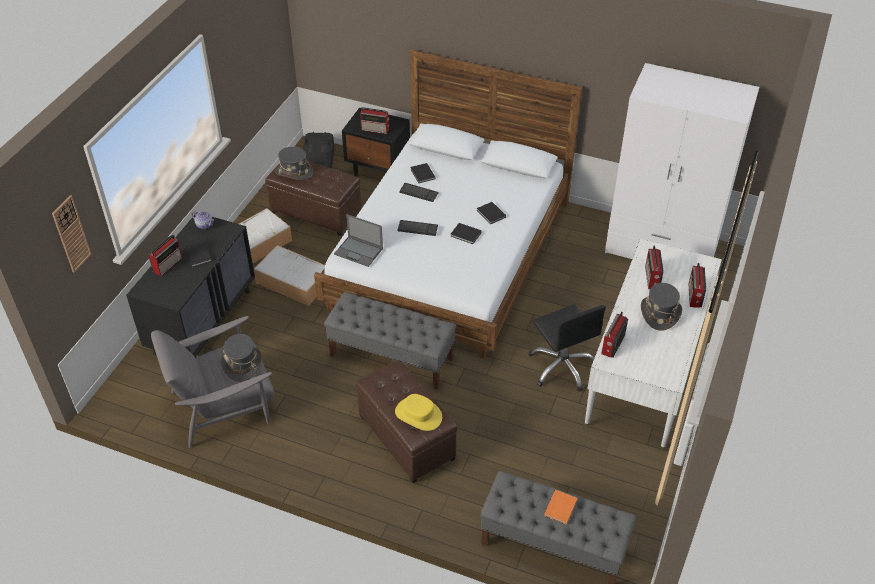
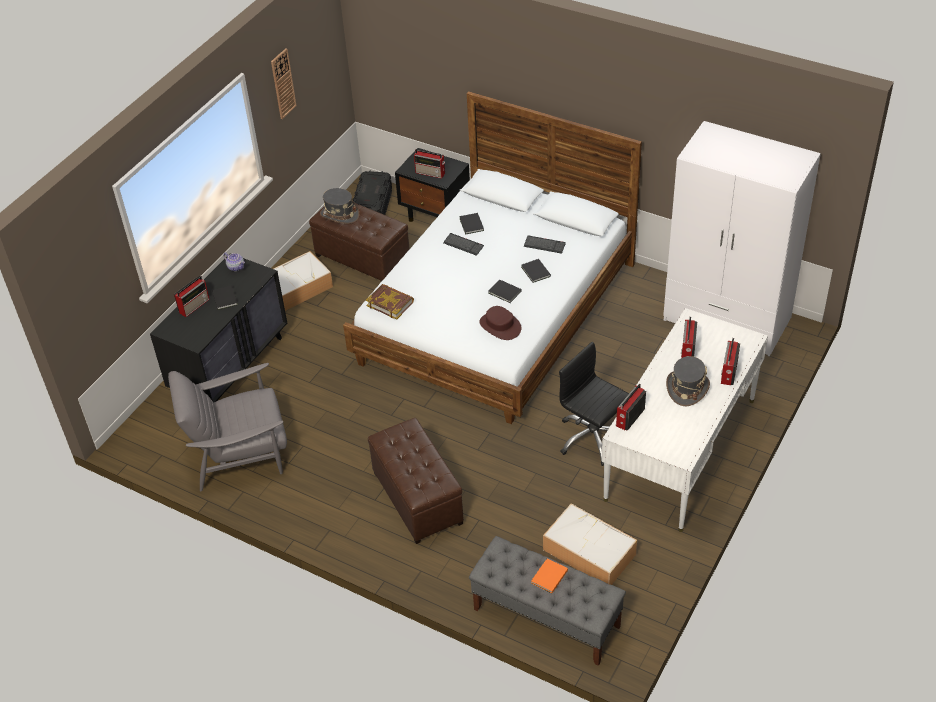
camera: 10 degrees right, 0 degrees up
wall clock [52,195,91,273] -> wall clock moved to [271,48,297,119]
grey hat [221,334,262,382] -> none
storage box [254,245,325,306] -> storage box moved to [543,504,637,585]
grey bench [324,292,456,390] -> none
laptop [334,214,383,267] -> book [366,284,414,320]
yellow hat [395,394,442,431] -> none
keyboard [397,220,438,236] -> keyboard moved to [524,235,566,254]
black office chair [528,304,606,391] -> black office chair turned 150 degrees clockwise [559,342,629,466]
none -> brown hat [479,306,521,340]

